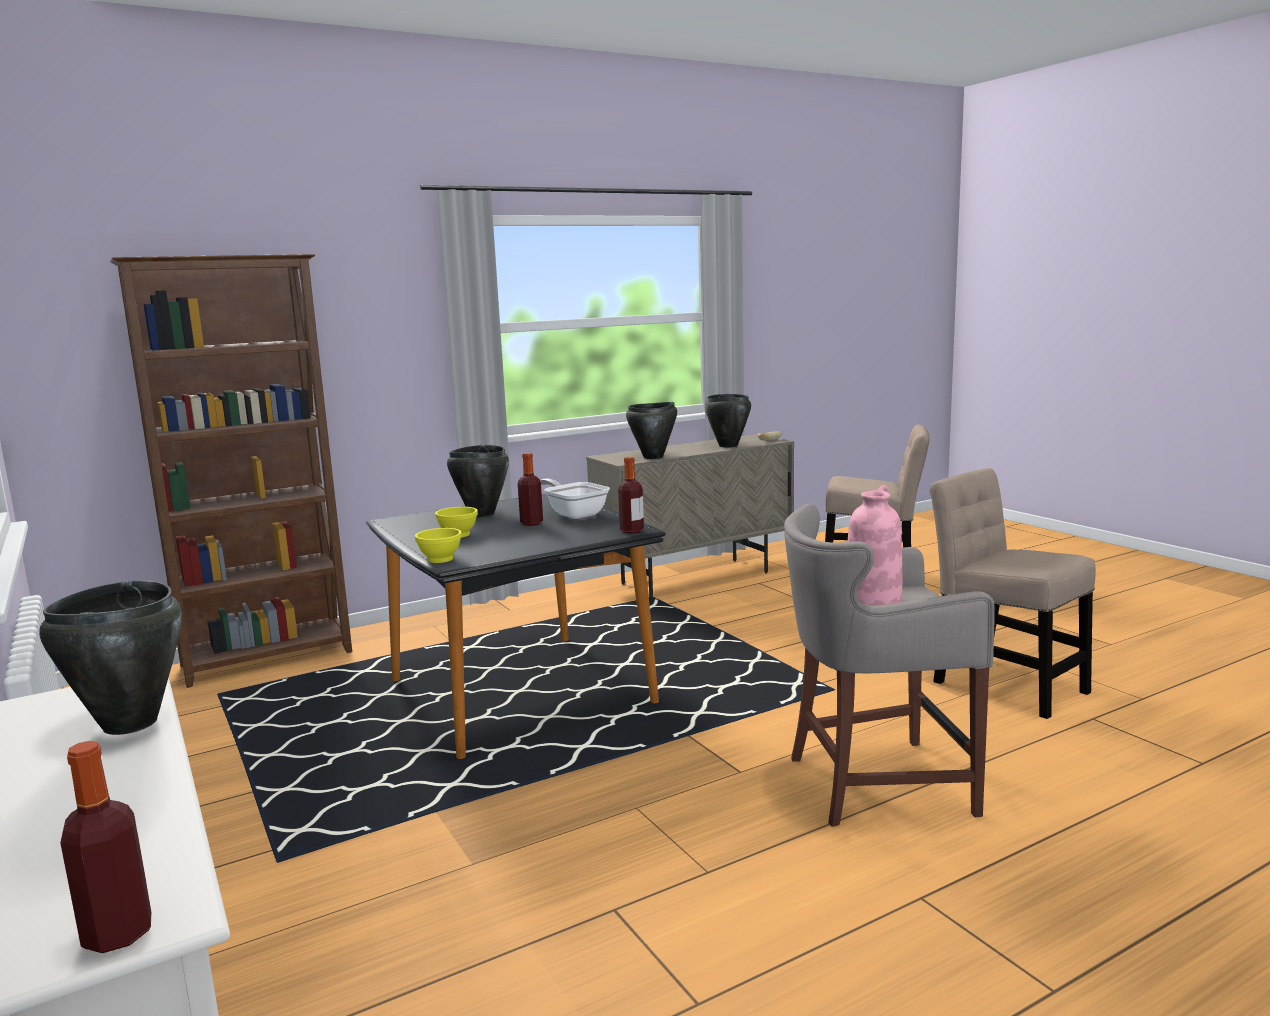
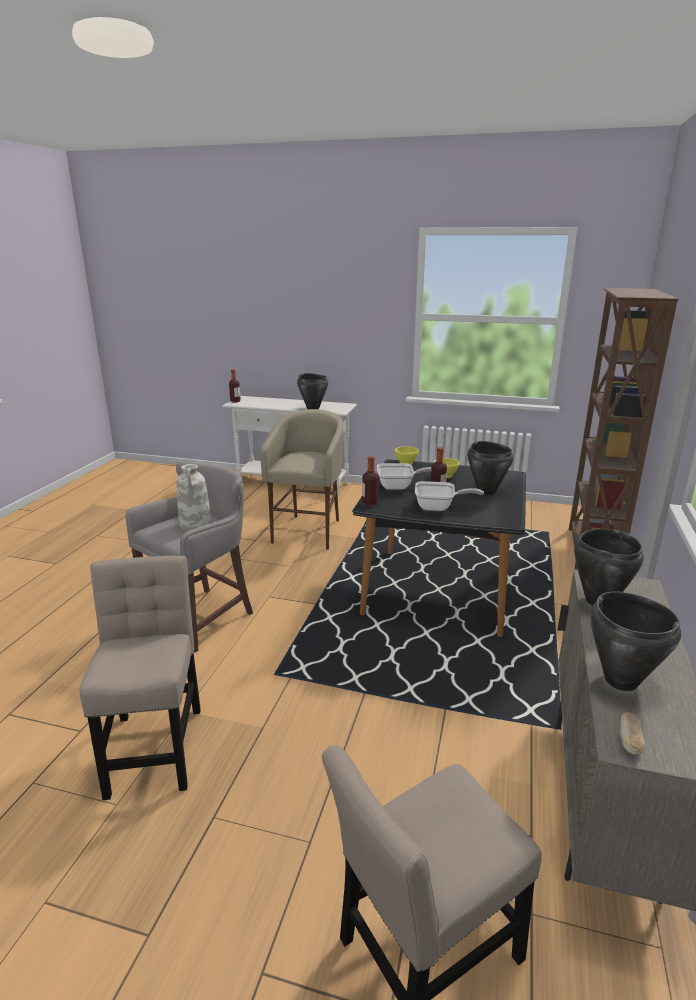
camera: 135 degrees right, 10 degrees up
pink vase [848,485,902,606] -> white vase [176,464,211,530]
beige chair [930,468,1096,719] -> beige chair turned 105 degrees counterclockwise [80,556,201,800]
none -> beige stool [260,409,343,549]
none -> frying pan [377,463,432,490]

